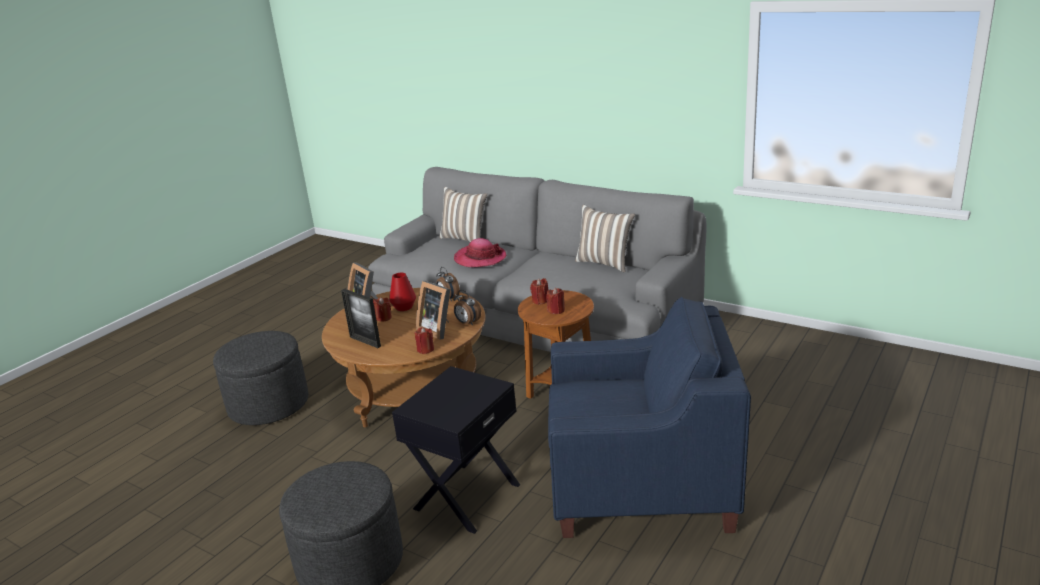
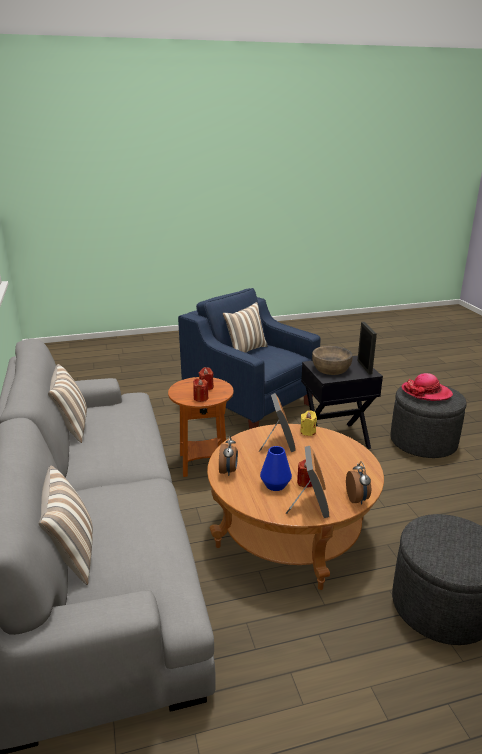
camera: 140 degrees left, 0 degrees up
picture frame [341,289,381,348] -> picture frame moved to [357,322,377,375]
red vase [389,273,416,311] -> blue vase [260,446,292,491]
red candle [415,327,434,354] -> yellow candle [300,410,317,436]
alarm clock [453,290,481,326] -> alarm clock moved to [346,461,371,505]
hat [454,238,506,267] -> hat moved to [402,373,453,401]
none -> pillow [223,302,268,353]
none -> brown bowl [312,346,353,375]

